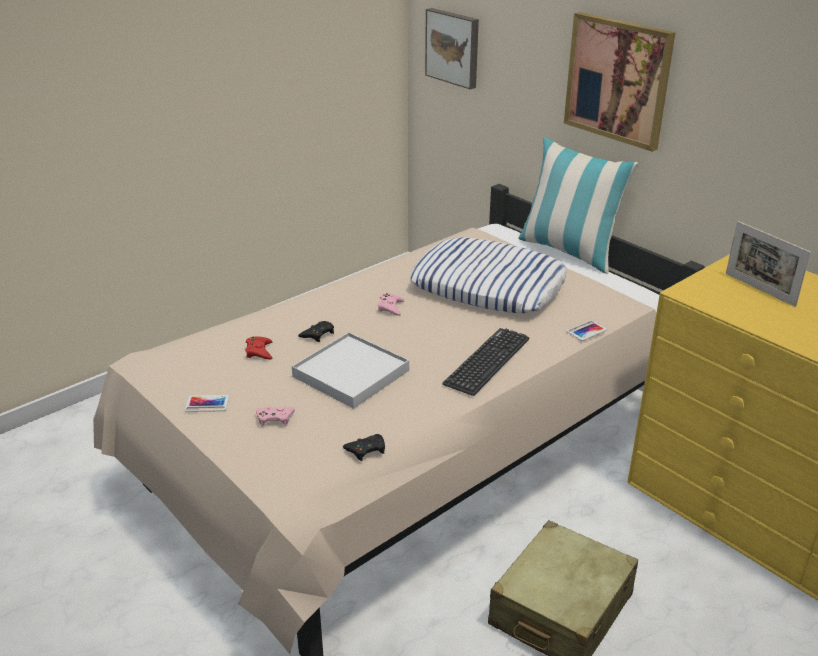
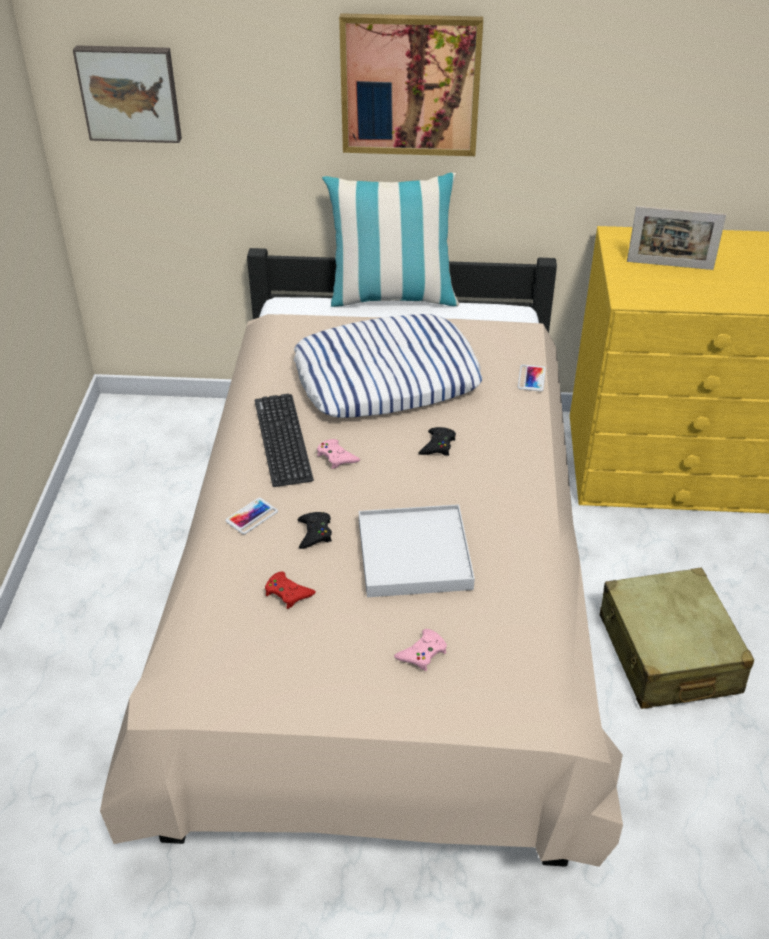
camera: 45 degrees left, 10 degrees up
phone [185,395,229,412] -> phone moved to [225,497,278,534]
black game controller [343,434,385,461] -> black game controller moved to [419,427,456,456]
keyboard [442,328,529,396] -> keyboard moved to [255,394,314,487]

